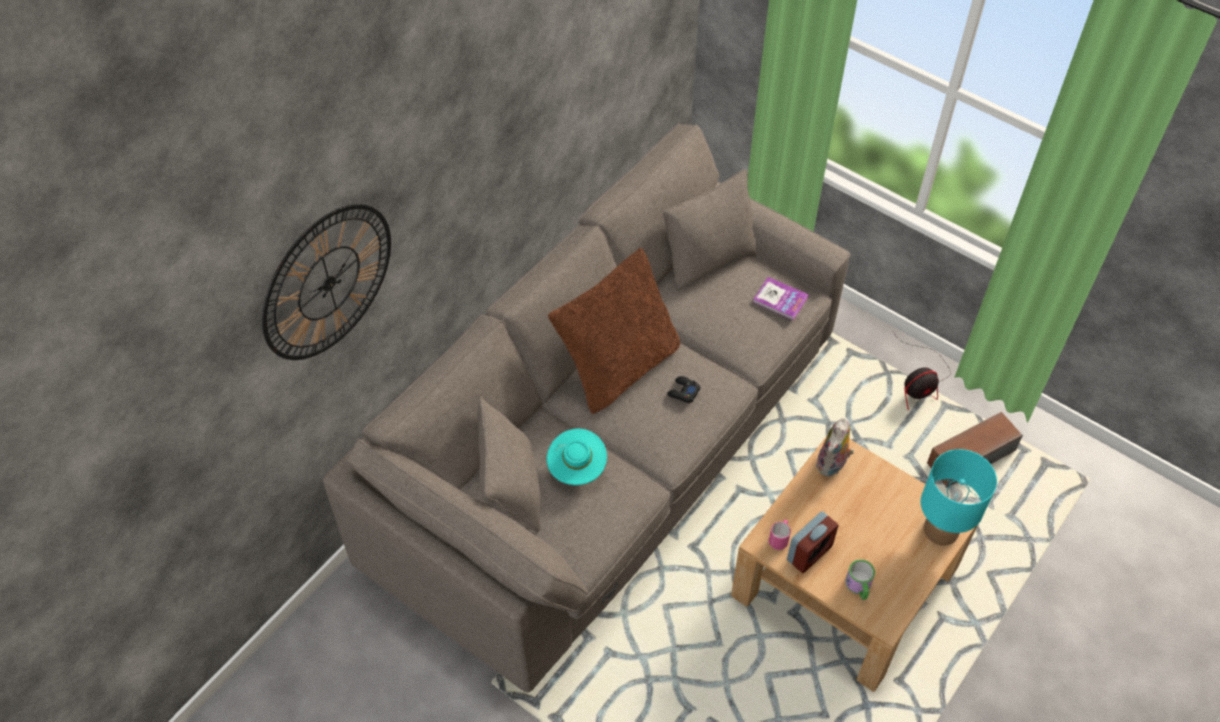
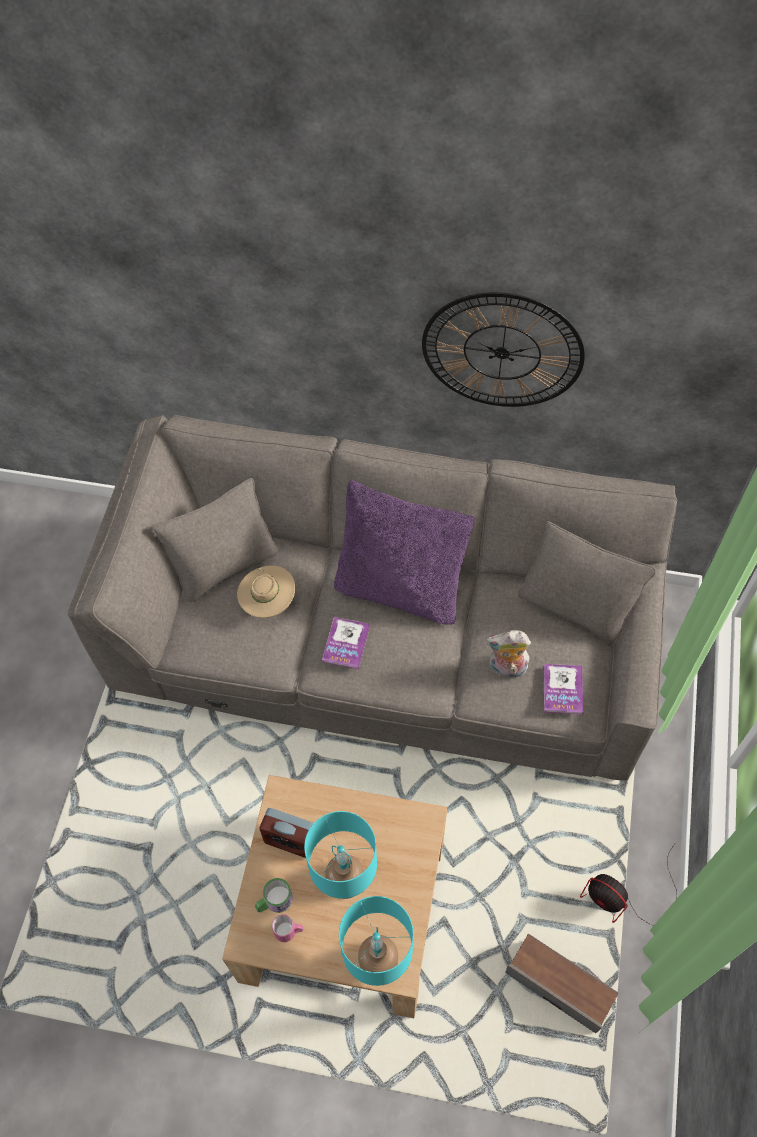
camera: 65 degrees right, 5 degrees up
wall clock [262,204,391,360] -> wall clock moved to [422,292,585,407]
turquoise hat [547,429,607,485] -> beige hat [237,565,295,618]
brown pillow [548,248,680,414] -> purple pillow [334,480,475,624]
black game controller [667,376,700,403] -> none
pink mug [769,520,791,550] -> pink mug moved to [272,914,303,942]
plush toy [816,418,854,477] -> plush toy moved to [486,630,531,678]
none -> turquoise table lamp [304,811,377,899]
none -> book [322,617,370,670]

